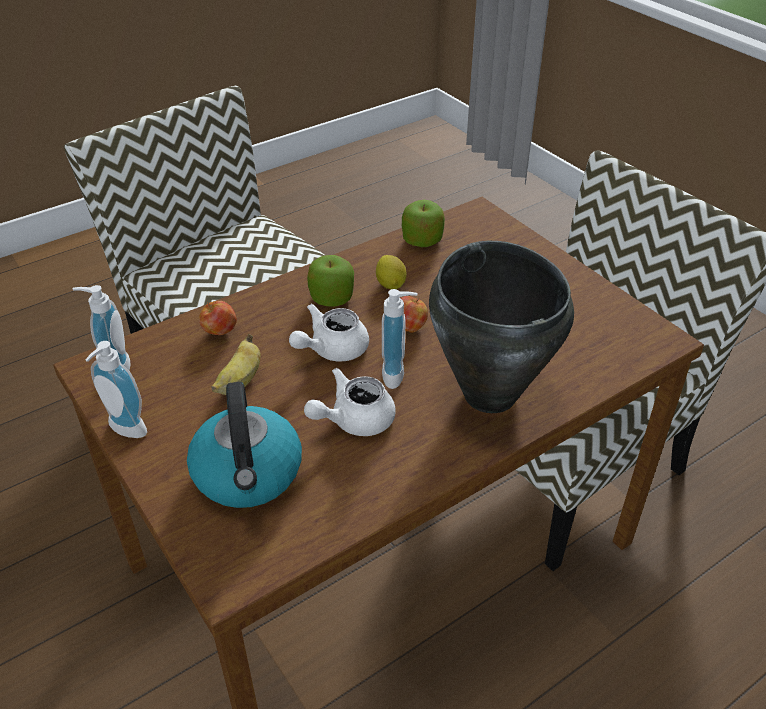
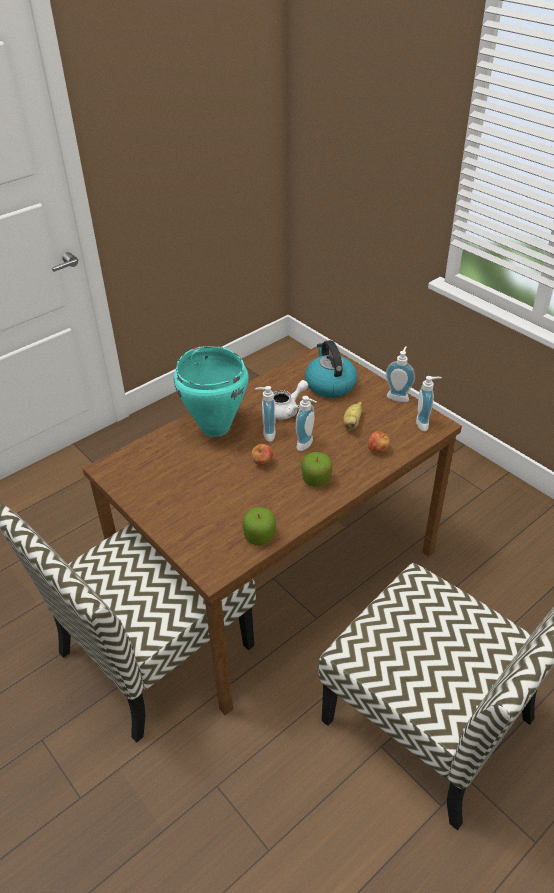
camera: 175 degrees right, 0 degrees up
white teapot [289,304,369,362] -> soap dispenser [296,396,317,451]
lemon [376,255,407,289] -> none
black cooking pot [429,241,574,413] -> turquoise cooking pot [174,346,249,437]

